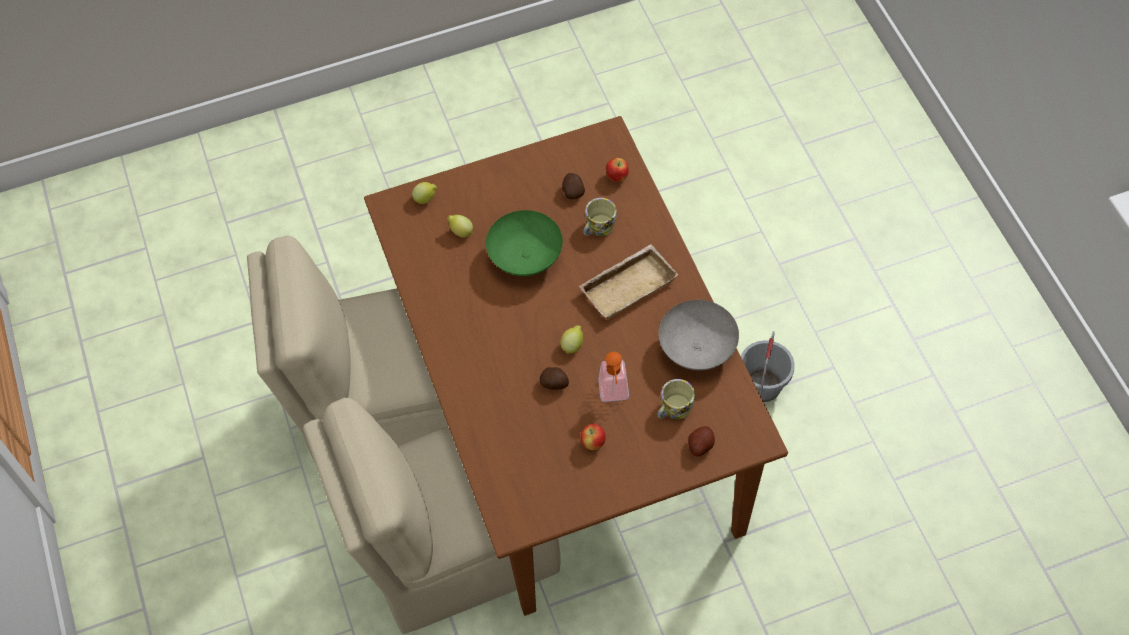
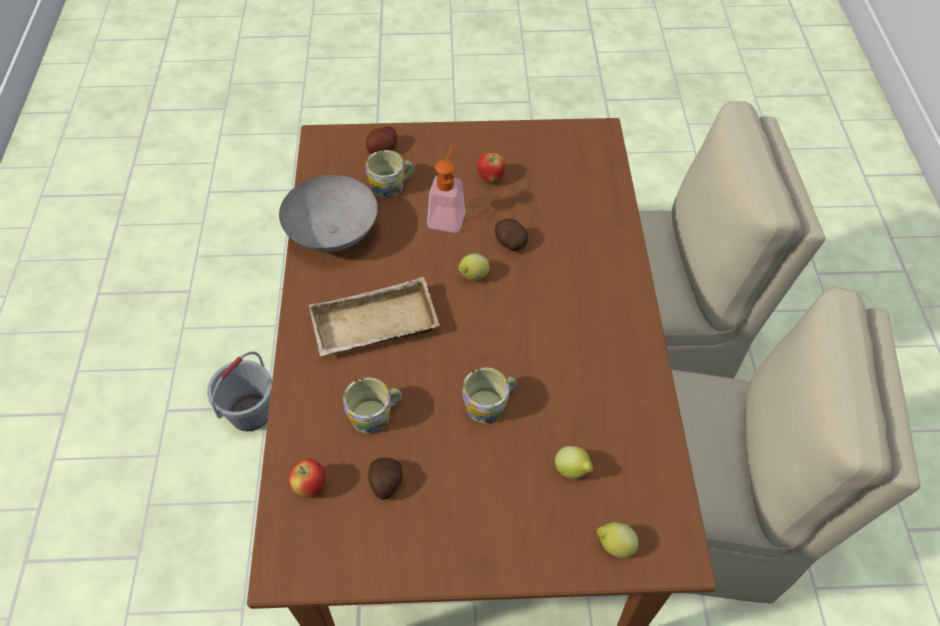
camera: 165 degrees left, 5 degrees down
green bowl [486,210,563,276] -> mug [462,368,516,424]

